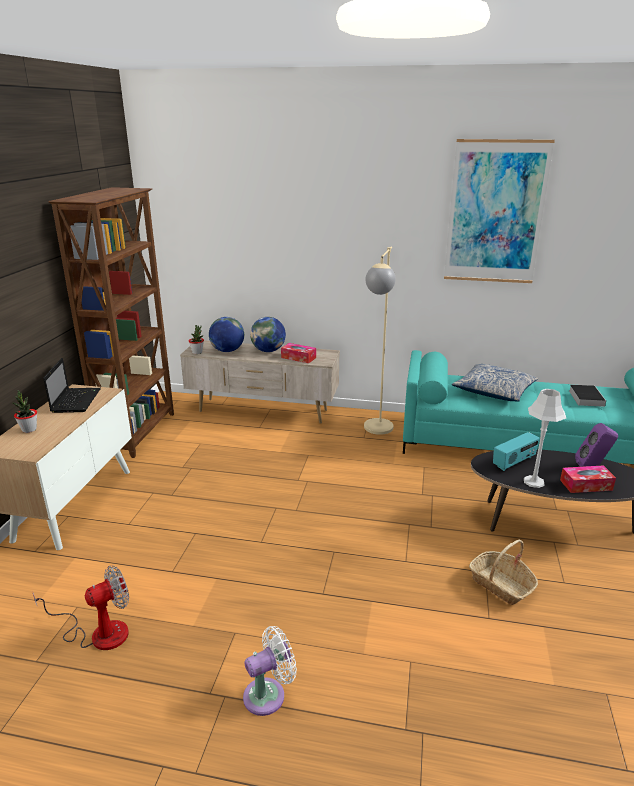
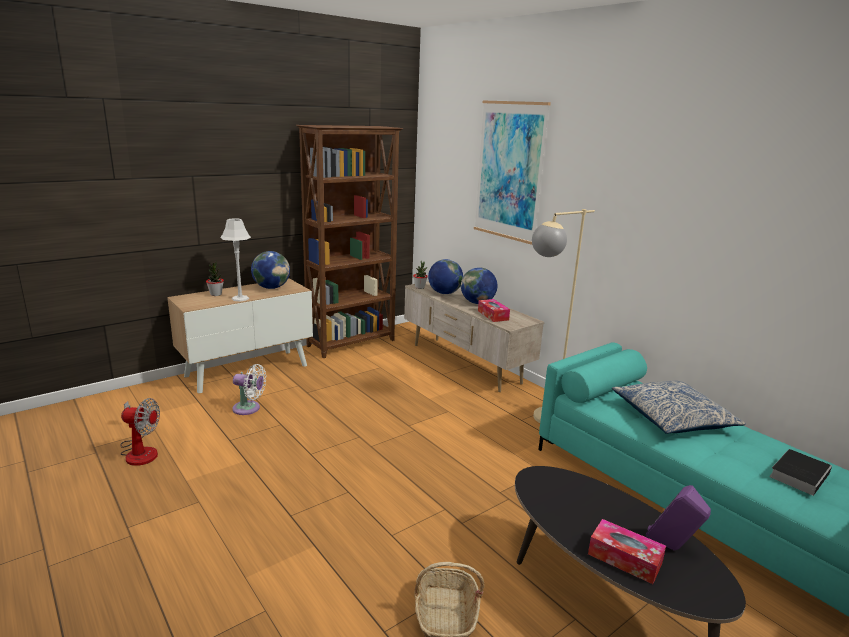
camera: 40 degrees right, 5 degrees down
laptop [43,358,101,413] -> globe [251,251,290,289]
white fan [243,626,297,716] -> white fan moved to [232,364,266,415]
picture [444,139,555,283] -> picture moved to [474,100,551,245]
radio [493,432,540,471] -> none
grey table lamp [524,389,566,488] -> grey table lamp moved to [220,218,251,302]

